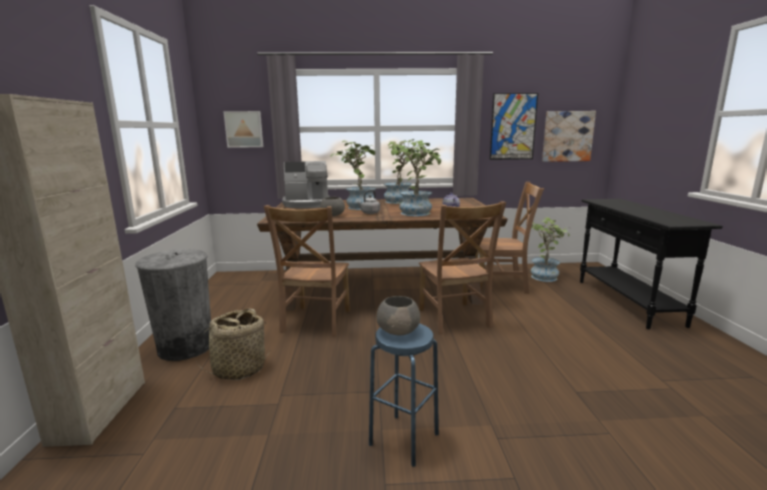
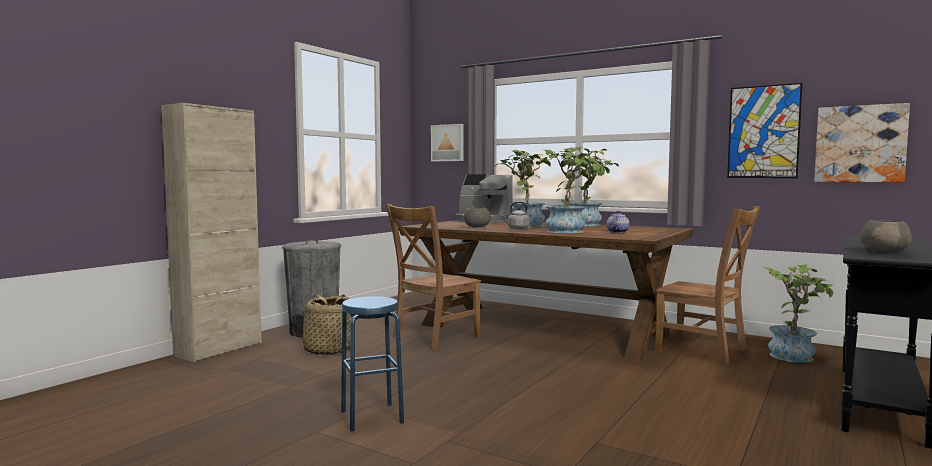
camera: 35 degrees right, 10 degrees down
grey bowl [377,296,420,336] -> grey bowl moved to [860,220,912,253]
brown chair [419,201,506,335] -> none

